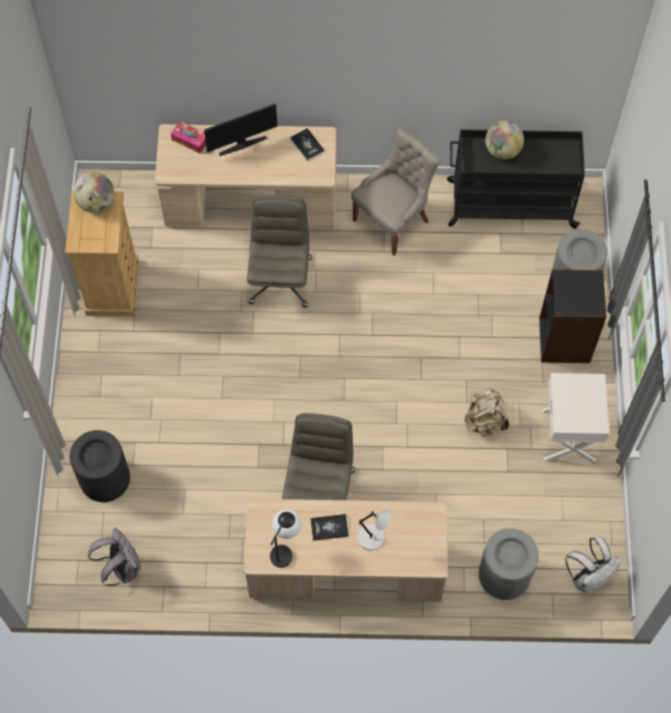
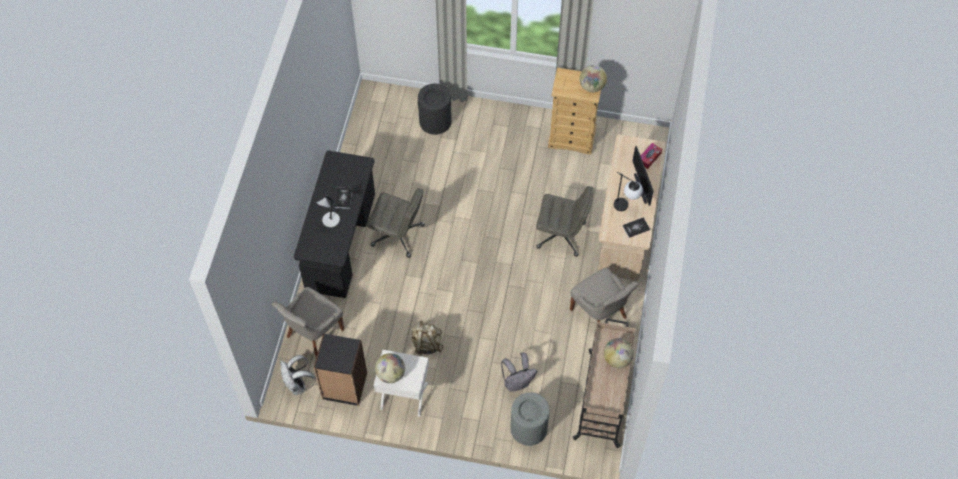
camera: 100 degrees right, 5 degrees down
grey backpack [88,528,141,586] -> grey backpack moved to [501,352,537,392]
beige desk [244,499,448,602] -> black desk [294,151,375,298]
table lamp [270,509,302,568] -> table lamp moved to [614,172,643,211]
black cart [447,129,585,229] -> beige cart [573,319,636,448]
grey trash can [479,528,539,600] -> grey chair [272,287,344,357]
black bookcase [539,269,606,363] -> black bookcase moved to [314,333,367,406]
none -> globe [375,353,405,383]

